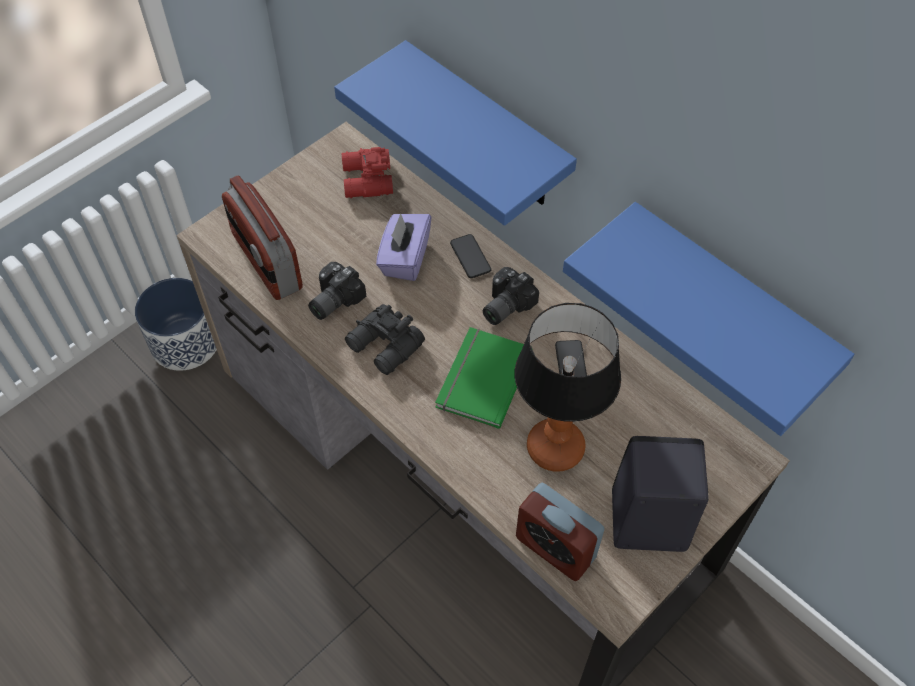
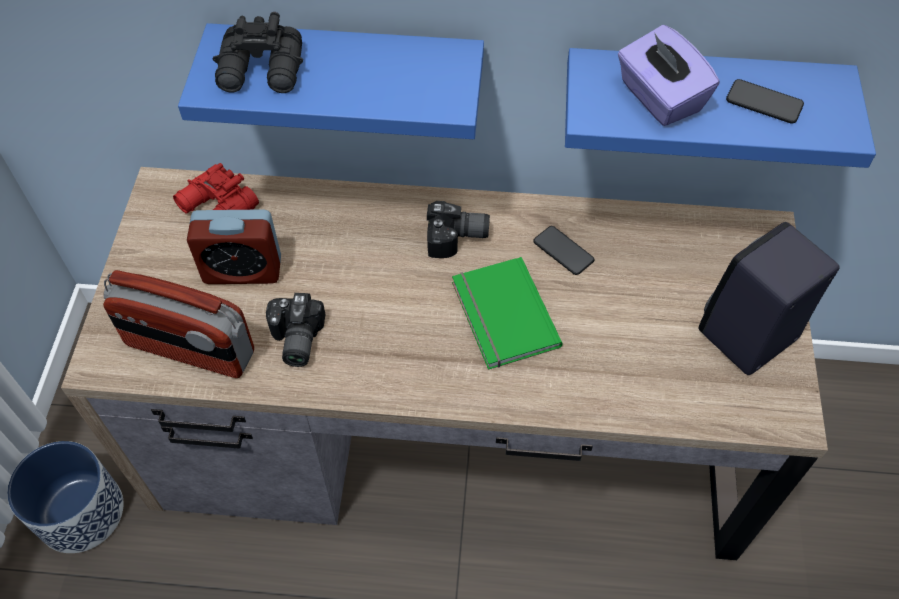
camera: 40 degrees left, 0 degrees up
black binoculars [345,304,425,375] -> black binoculars moved to [213,12,303,93]
purple tissue box [376,213,431,281] -> purple tissue box moved to [618,25,720,126]
phone [450,234,491,278] -> phone moved to [726,79,804,124]
camera [483,267,539,325] -> camera turned 90 degrees counterclockwise [427,201,490,258]
table lamp [515,303,621,472] -> none
alarm clock [516,483,605,581] -> alarm clock moved to [187,209,281,284]

